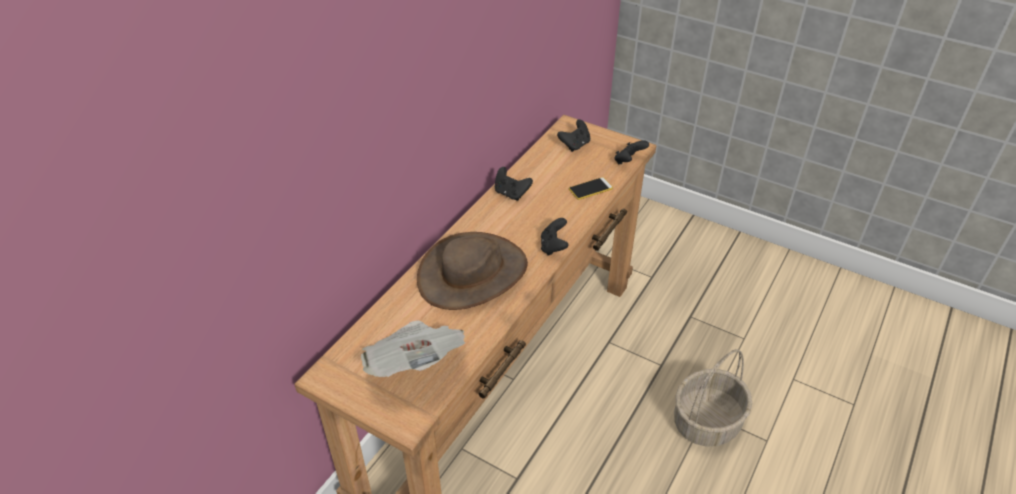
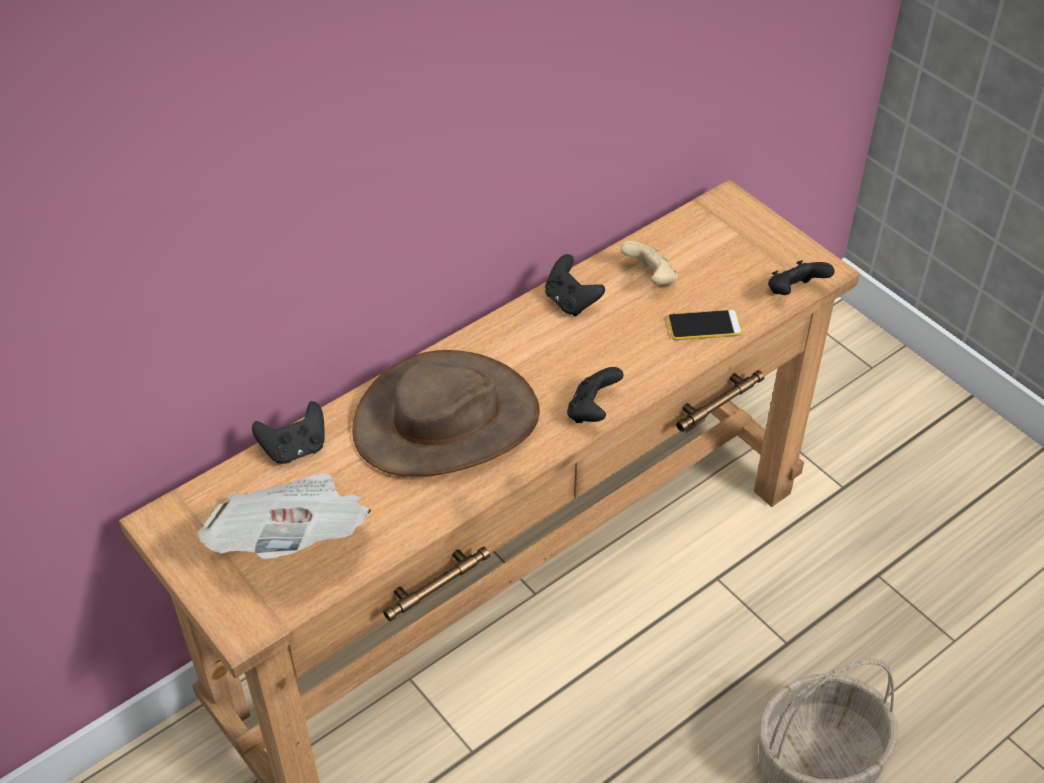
camera: 20 degrees right, 5 degrees up
black game controller [557,119,590,152] -> black game controller moved to [252,401,324,464]
none -> beige game controller [620,241,678,287]

